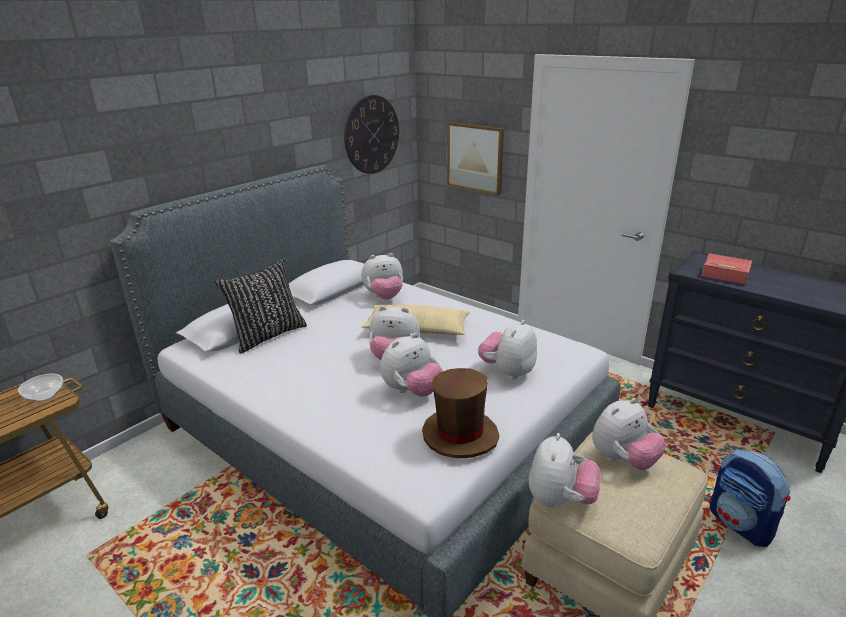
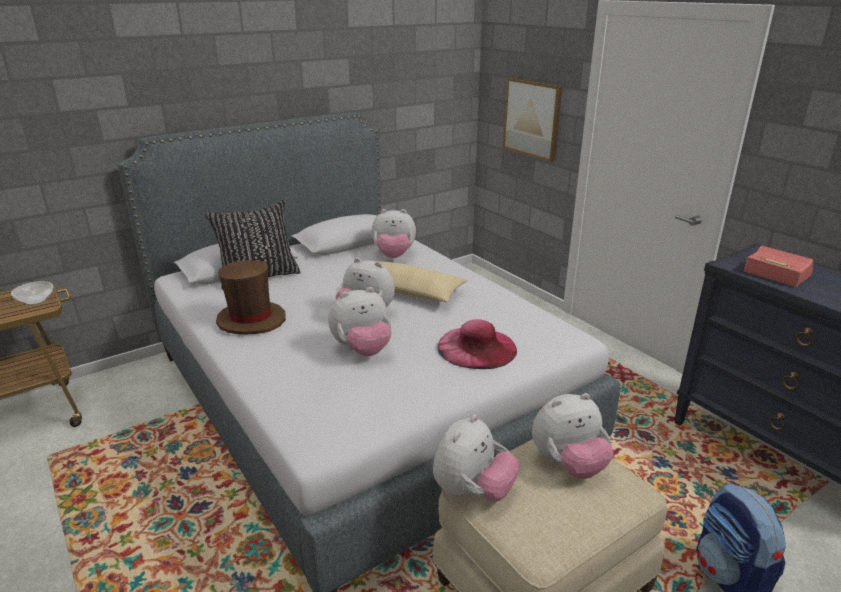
camera: 15 degrees right, 0 degrees up
wall clock [344,95,399,174] -> none
brown hat [422,368,499,458] -> brown hat moved to [216,260,286,335]
plush toy [478,320,537,380] -> pink hat [437,319,517,369]

